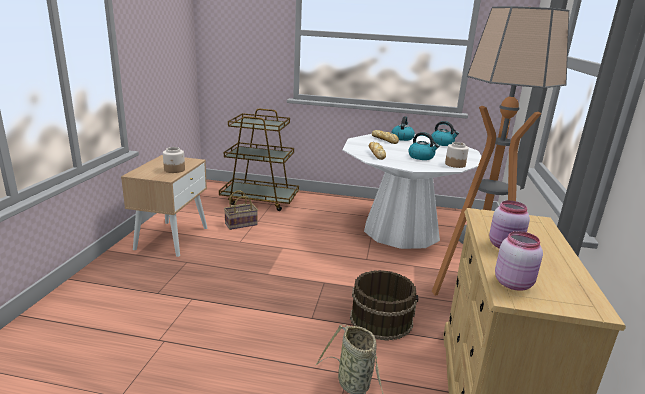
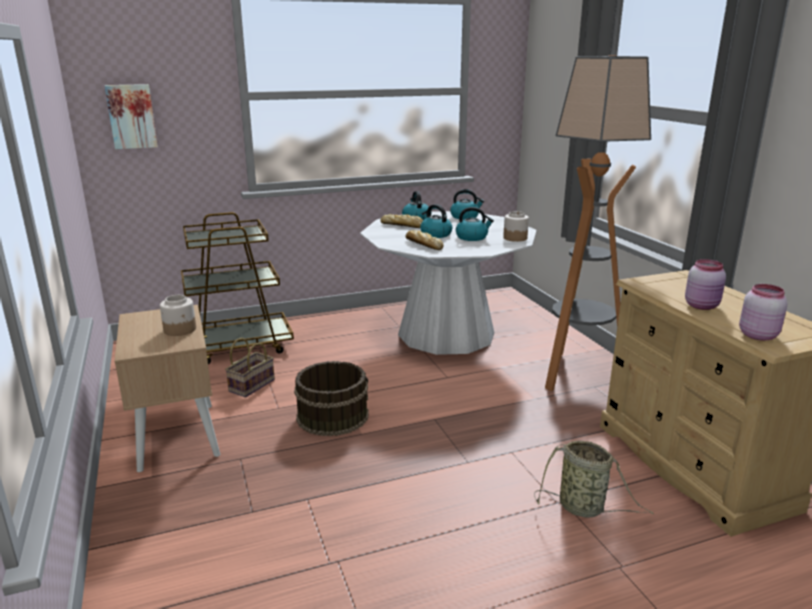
camera: 30 degrees left, 0 degrees up
brown bucket [350,270,419,341] -> brown bucket moved to [294,361,369,436]
none -> picture [105,84,158,149]
none -> kettle [420,204,452,238]

